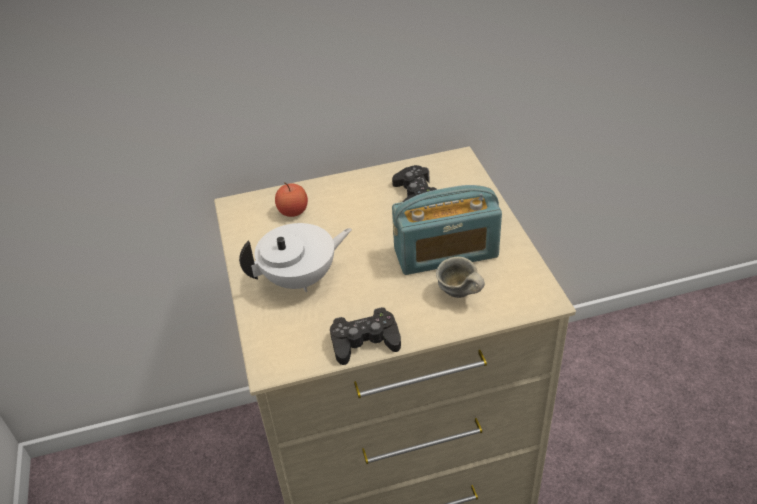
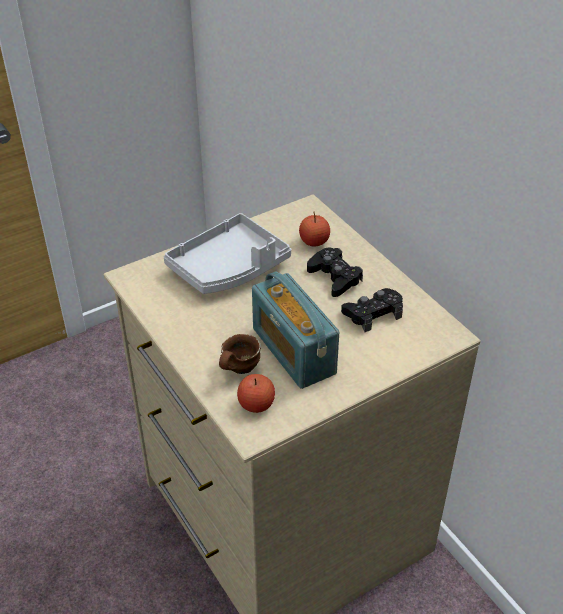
camera: 70 degrees right, 0 degrees up
white teapot [239,223,352,292] -> grey tray [164,213,291,294]
black game controller [330,307,401,365] -> black game controller moved to [307,247,363,297]
grey mug [436,257,485,298] -> brown mug [219,334,261,374]
none -> apple [237,374,275,413]

